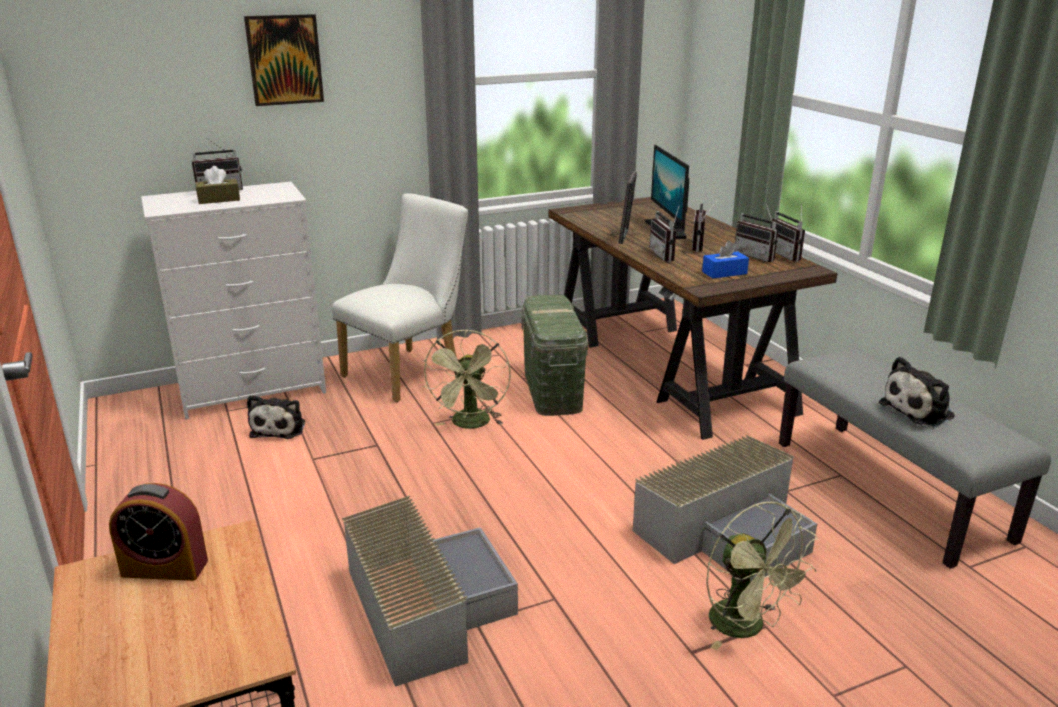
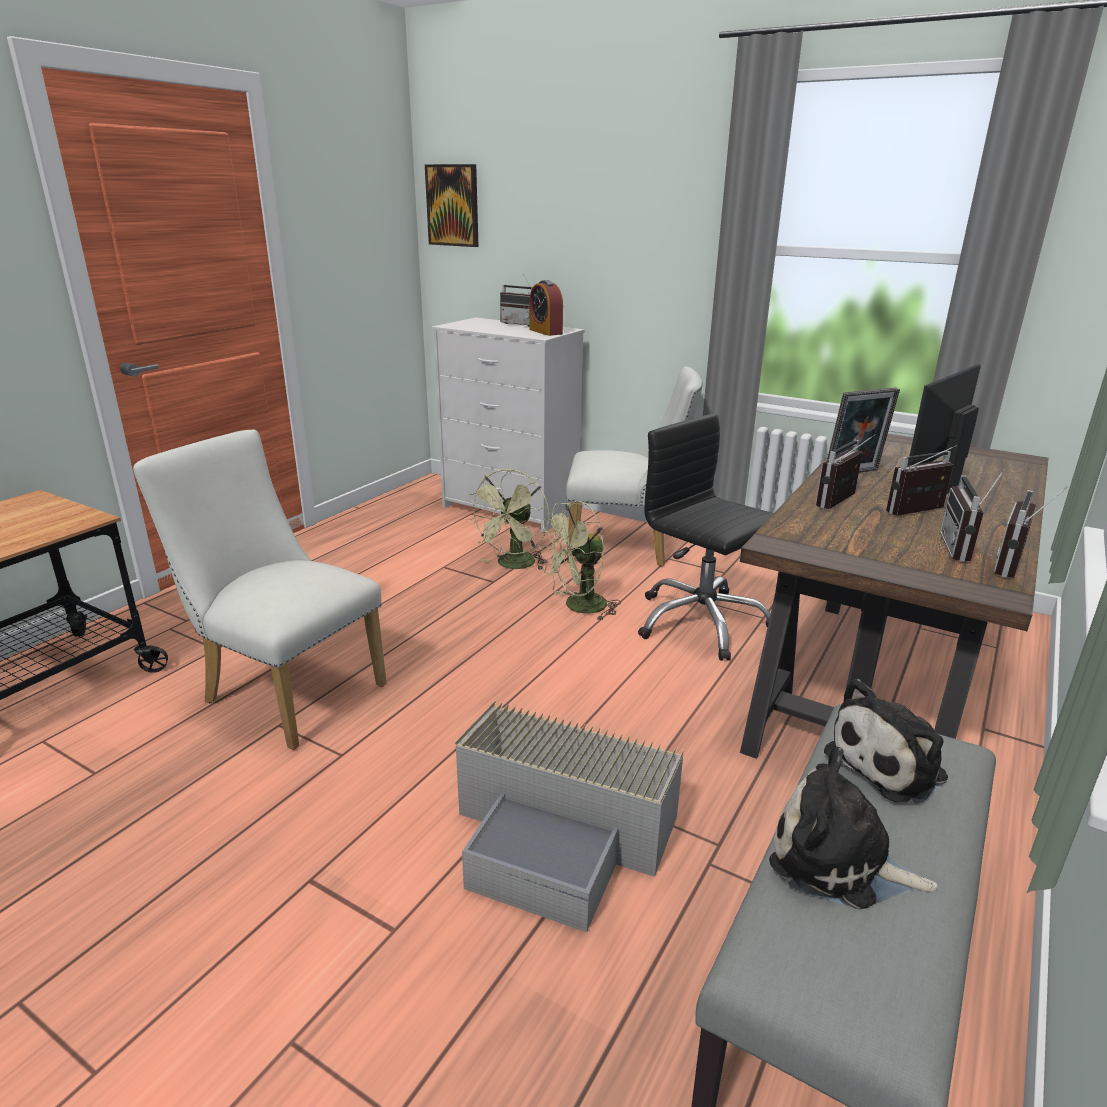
camera: 55 degrees right, 0 degrees up
alarm clock [109,483,208,581] -> alarm clock moved to [529,280,563,336]
brown tissue box [195,166,240,204] -> none
picture [244,14,324,106] -> picture moved to [425,164,479,247]
plush toy [247,395,305,439] -> plush toy moved to [824,679,948,804]
grey storage box [342,495,518,687] -> white chair [133,430,387,750]
green storage box [521,295,588,416] -> black office chair [638,413,774,661]
blue tissue box [702,241,749,278] -> none
green fan [706,502,817,650] -> green fan moved to [467,469,549,570]

